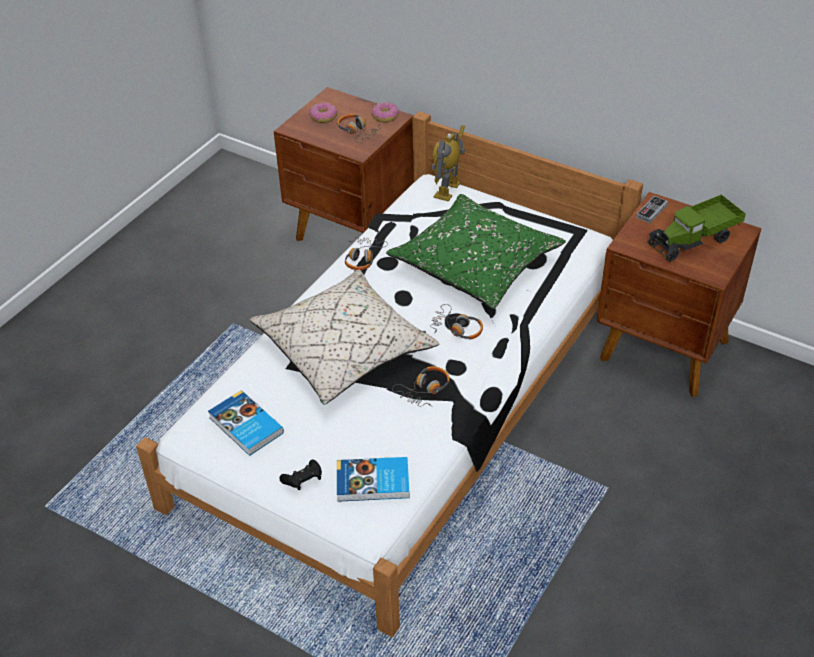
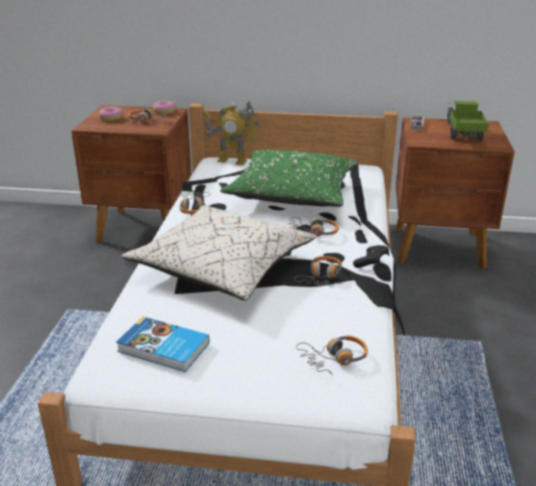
camera: 25 degrees left, 15 degrees down
black game controller [279,460,322,490] -> black game controller moved to [353,245,389,268]
book [337,457,410,502] -> headphones [296,335,368,375]
toy robot [432,125,465,202] -> toy robot turned 75 degrees counterclockwise [203,101,260,166]
toy truck [647,194,746,261] -> toy truck turned 150 degrees clockwise [447,101,489,140]

